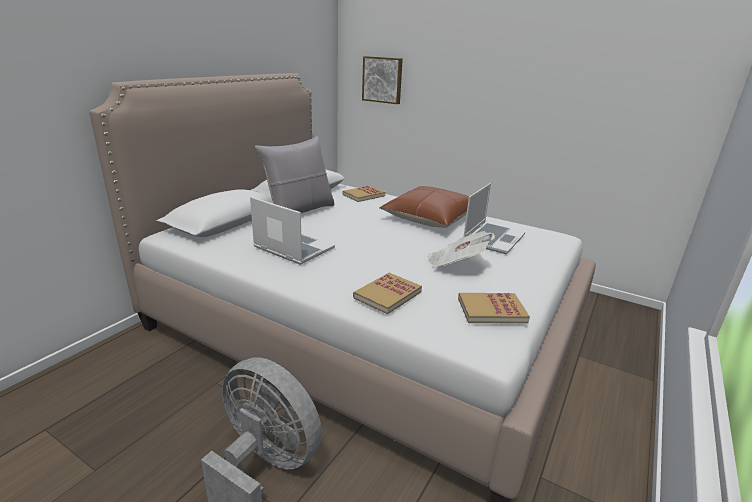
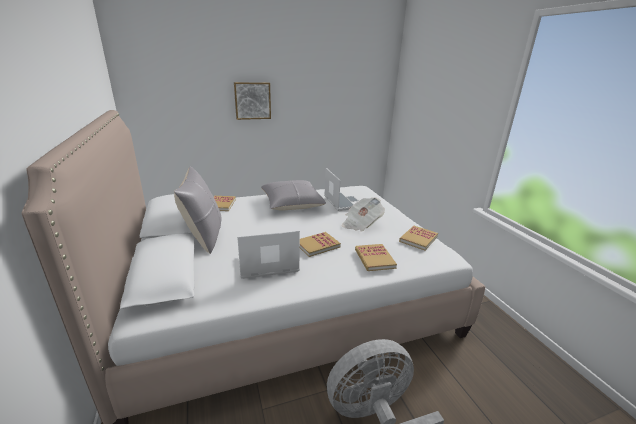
camera: 50 degrees left, 0 degrees up
picture [362,56,403,104] -> picture moved to [234,82,271,120]
brown pillow [380,186,469,228] -> grey pillow [261,180,326,211]
none -> book [300,232,341,257]

